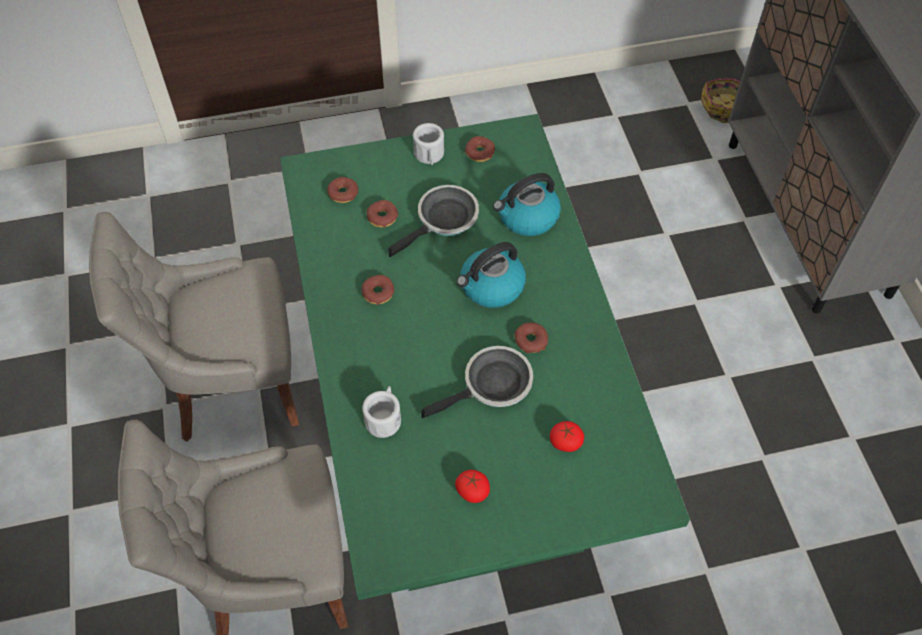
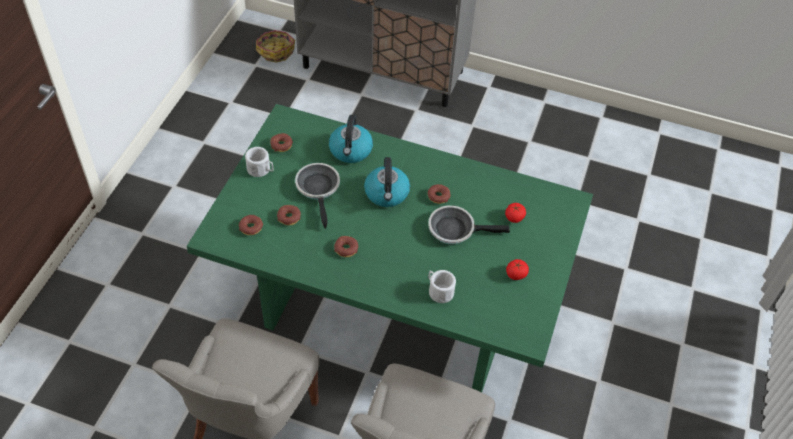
camera: 60 degrees left, 5 degrees down
frying pan [422,346,533,418] -> frying pan turned 90 degrees counterclockwise [428,205,510,244]

